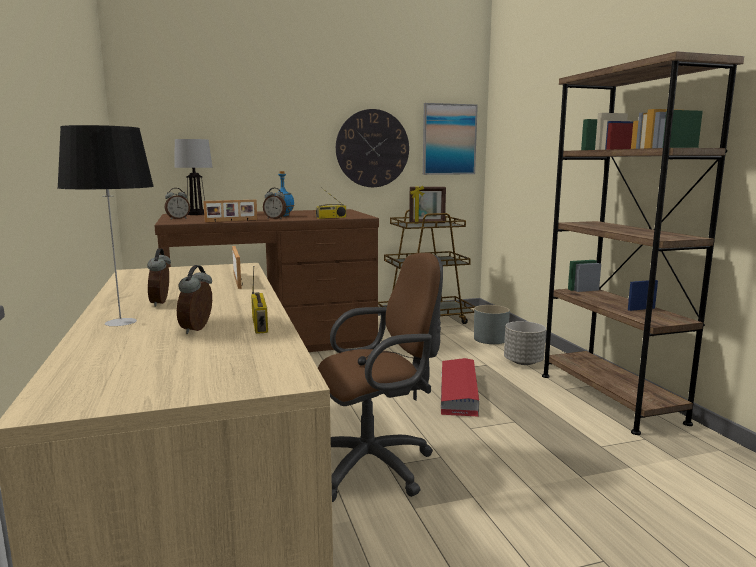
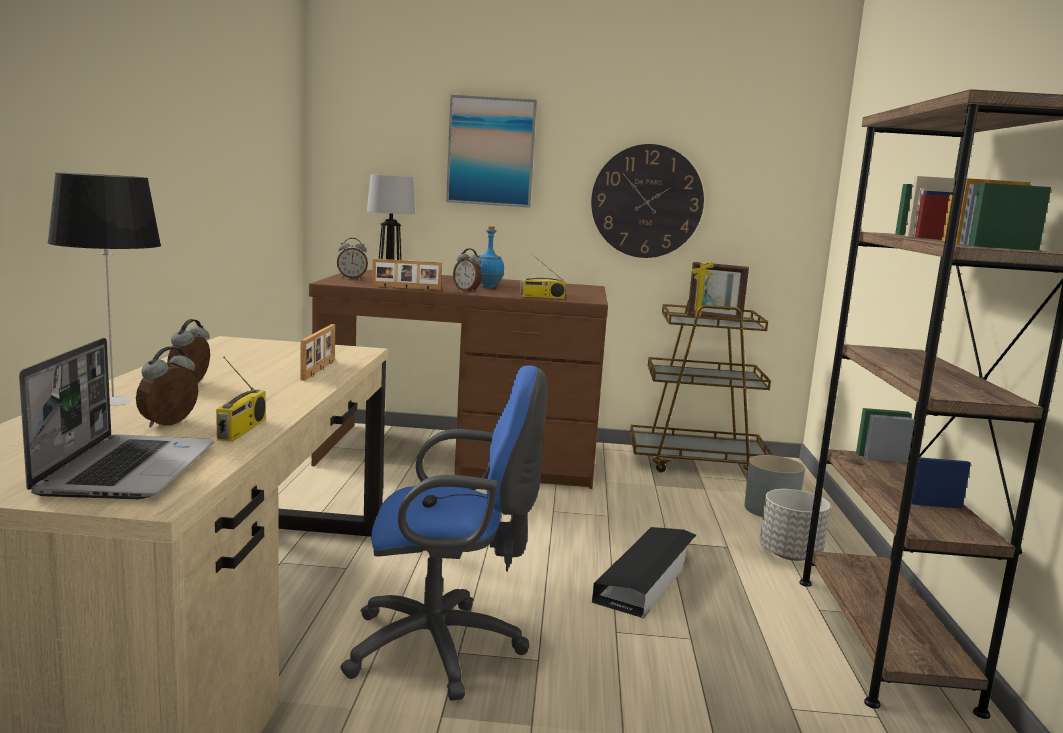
camera: 20 degrees right, 0 degrees up
brown office chair [318,253,443,502] -> blue office chair [340,366,548,701]
picture [423,103,478,175] -> picture moved to [446,95,537,208]
red storage box [441,358,479,417] -> black storage box [592,527,696,618]
none -> laptop [19,338,214,499]

